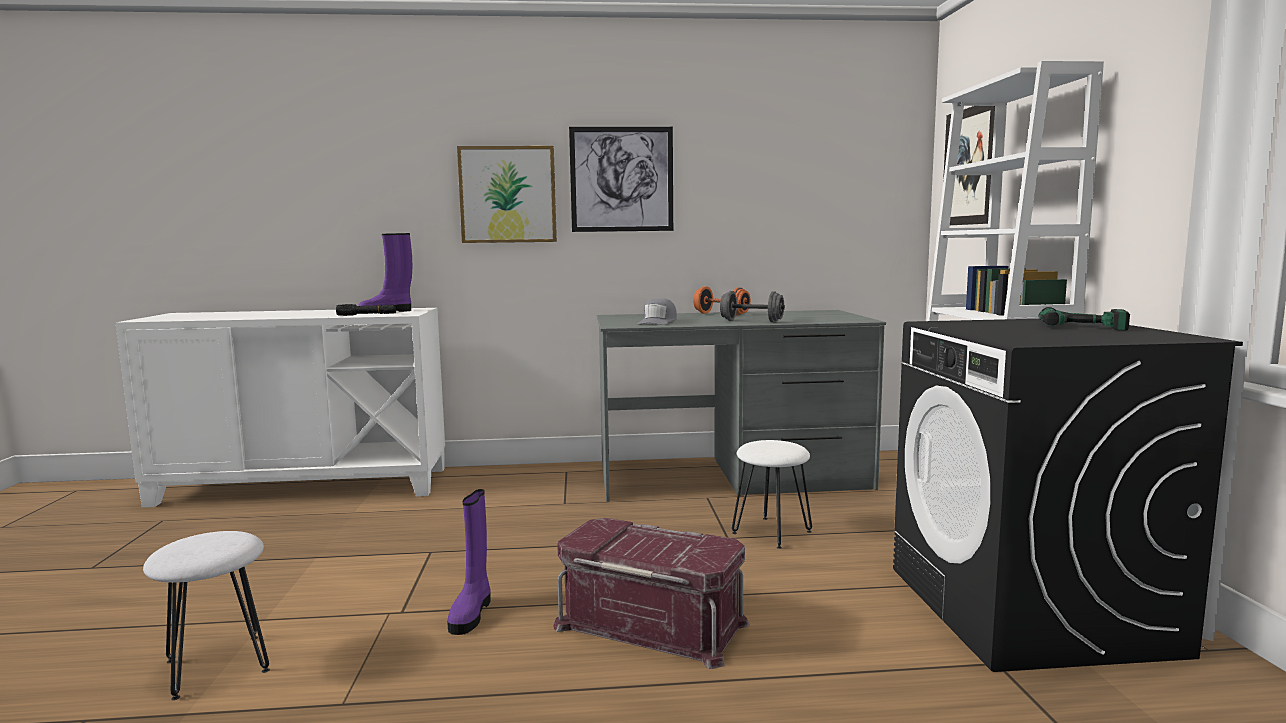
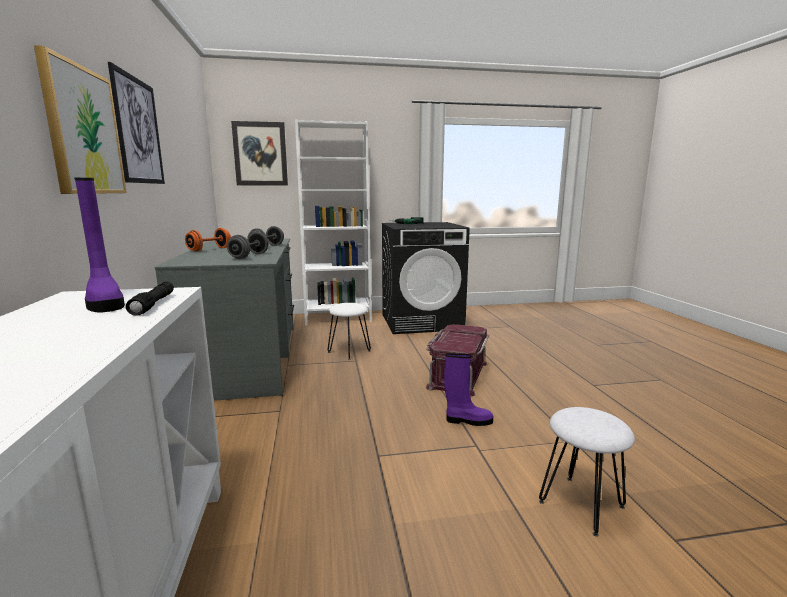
camera: 95 degrees left, 5 degrees up
grey cap [637,298,677,325] -> grey dumbbell [227,232,269,259]

